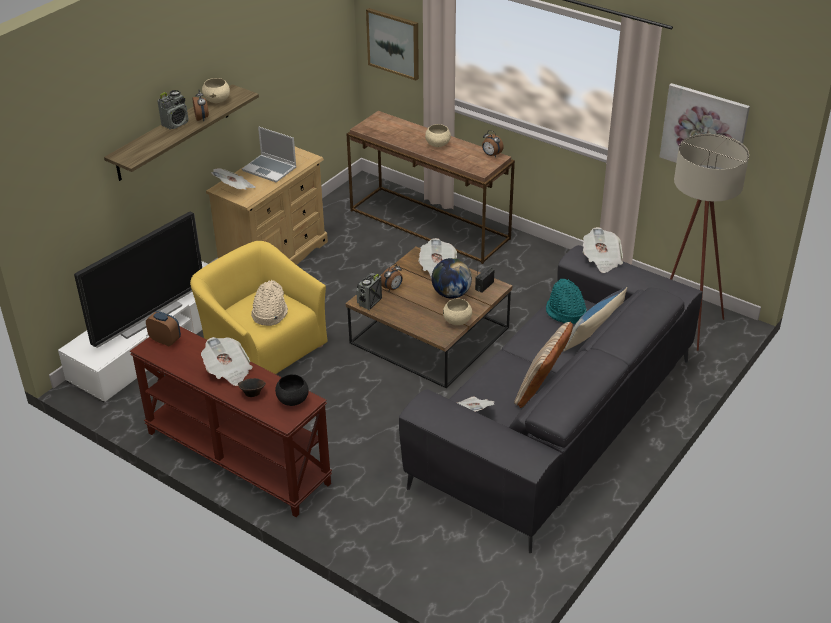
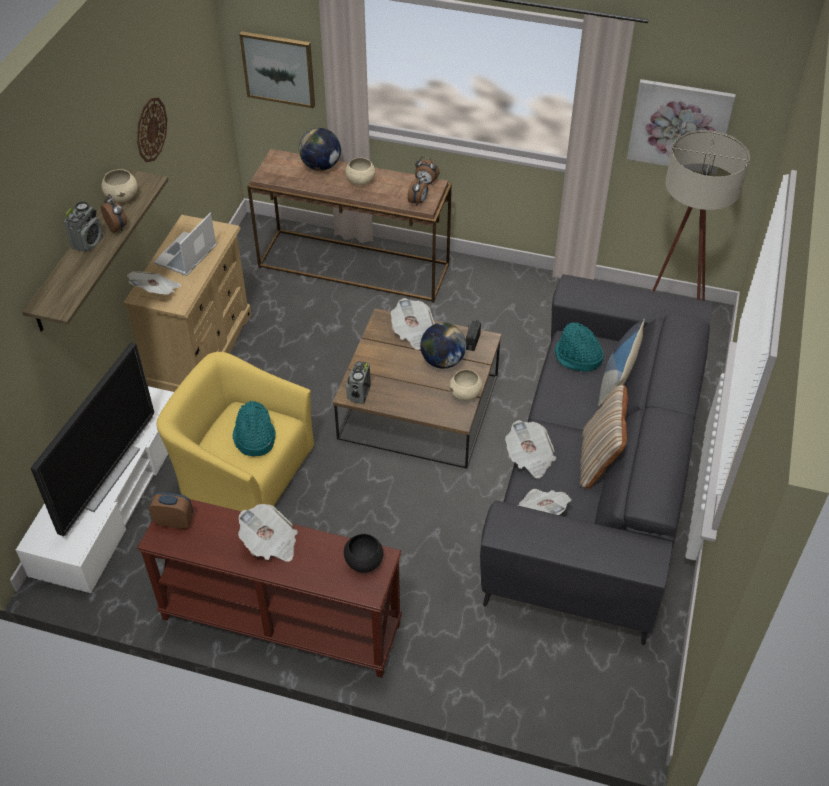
camera: 20 degrees left, 10 degrees up
brown bowl [238,378,266,397] -> none
laptop [242,126,297,182] -> laptop turned 105 degrees clockwise [154,213,217,276]
beige hat [251,280,288,326] -> turquoise hat [233,401,276,456]
alarm clock [381,263,403,291] -> alarm clock moved to [407,174,428,206]
newspaper [583,227,623,273] -> newspaper moved to [505,420,556,479]
none -> wall clock [137,98,167,162]
none -> globe [299,128,341,171]

